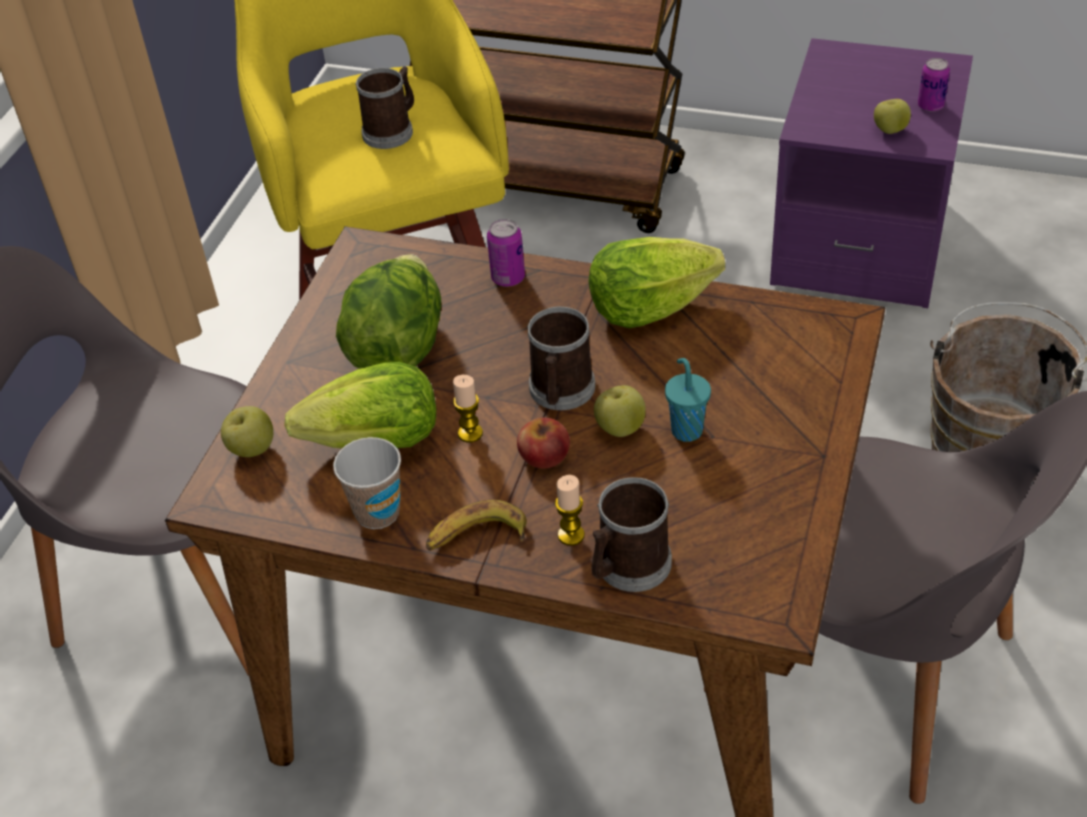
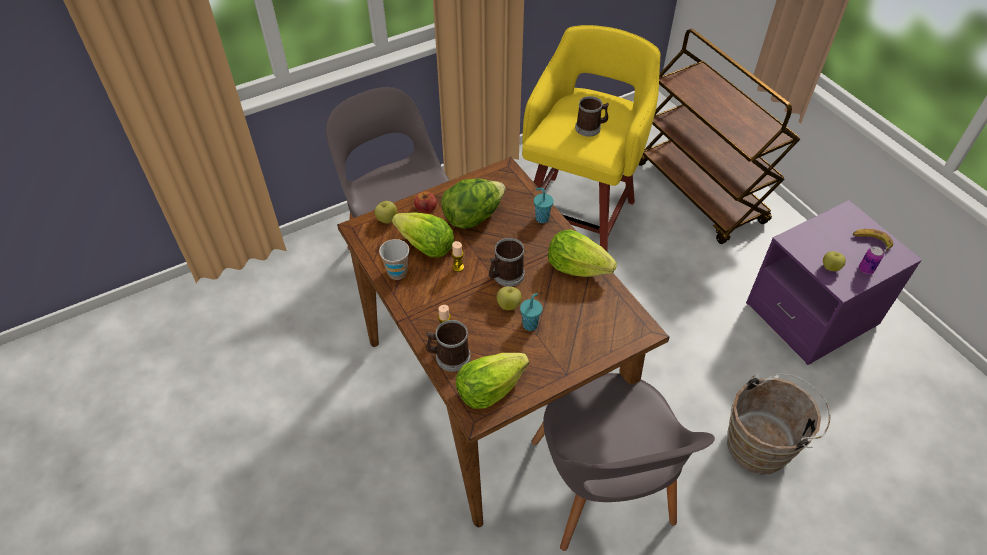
camera: 40 degrees right, 5 degrees up
banana [426,500,527,551] -> banana moved to [853,229,893,251]
can [487,219,525,287] -> turquoise cup [534,187,554,223]
apple [517,418,570,468] -> apple moved to [414,192,437,214]
none -> lettuce [456,353,529,409]

